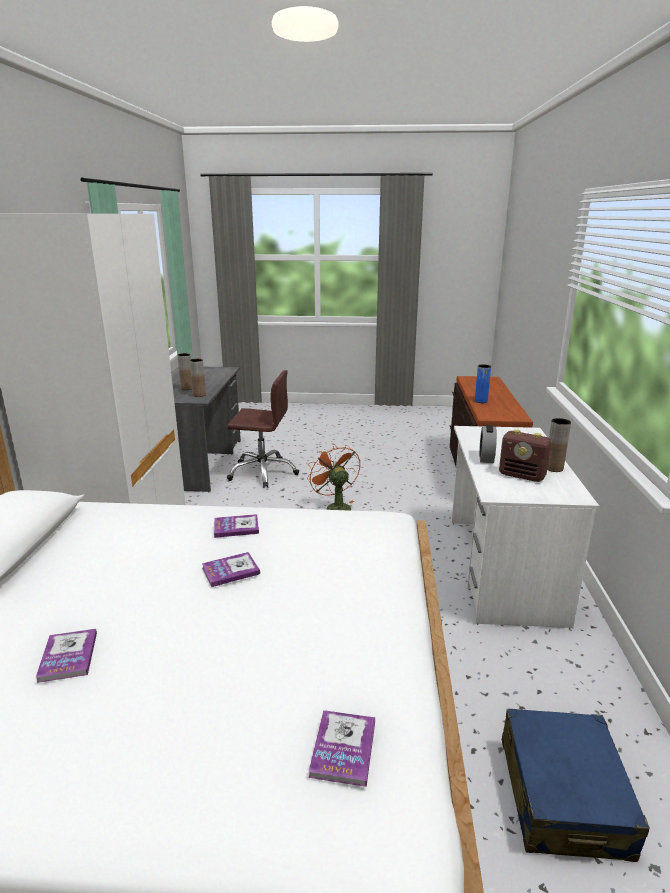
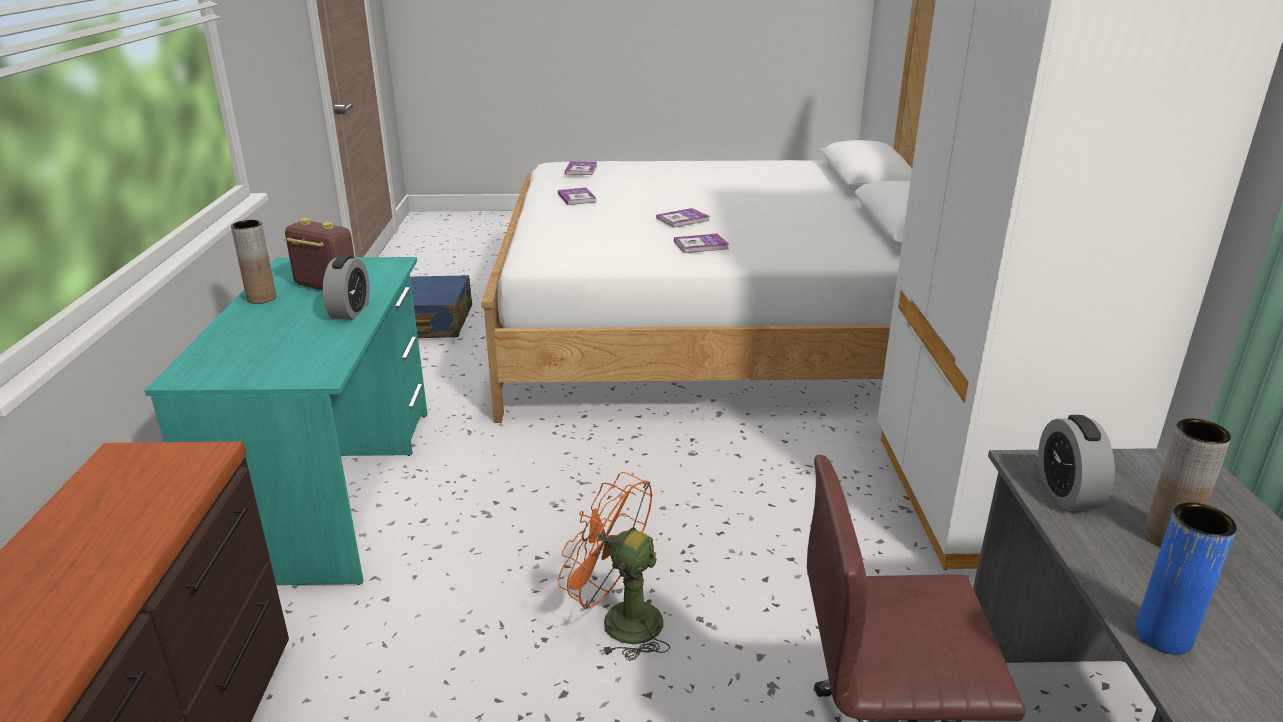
camera: 175 degrees right, 5 degrees up
book [35,629,97,683] -> book moved to [558,188,596,205]
brown vase [190,359,206,397] -> alarm clock [1038,415,1115,510]
orange fan [307,444,360,511] -> orange fan turned 150 degrees clockwise [558,472,670,661]
white desk [451,426,599,628] -> turquoise desk [145,257,428,585]
blue vase [475,365,491,403] -> blue vase moved to [1135,503,1237,654]

